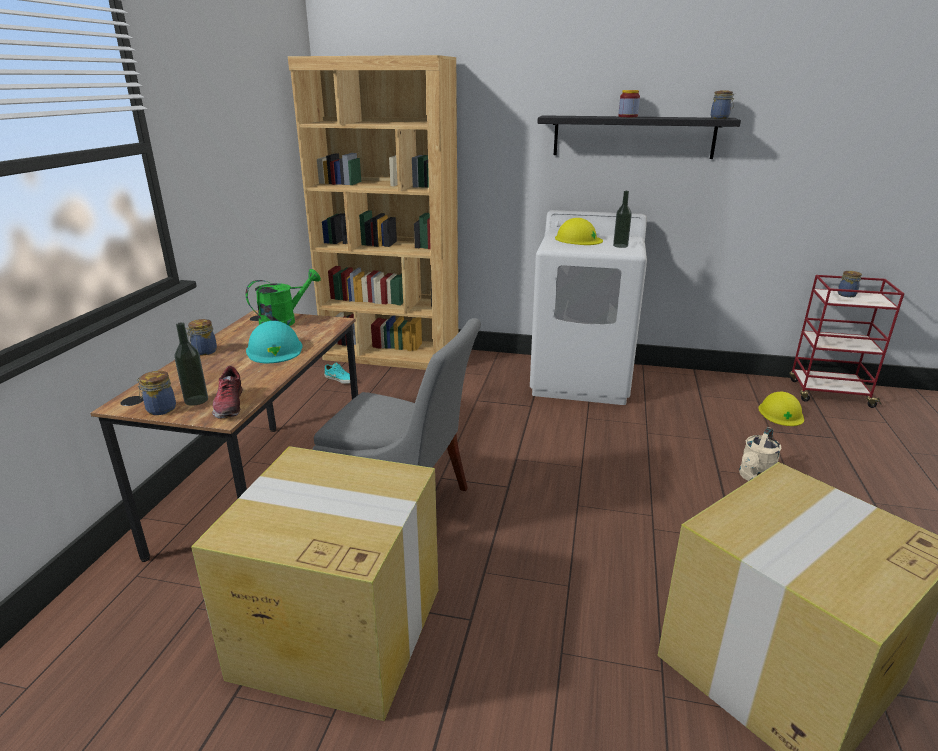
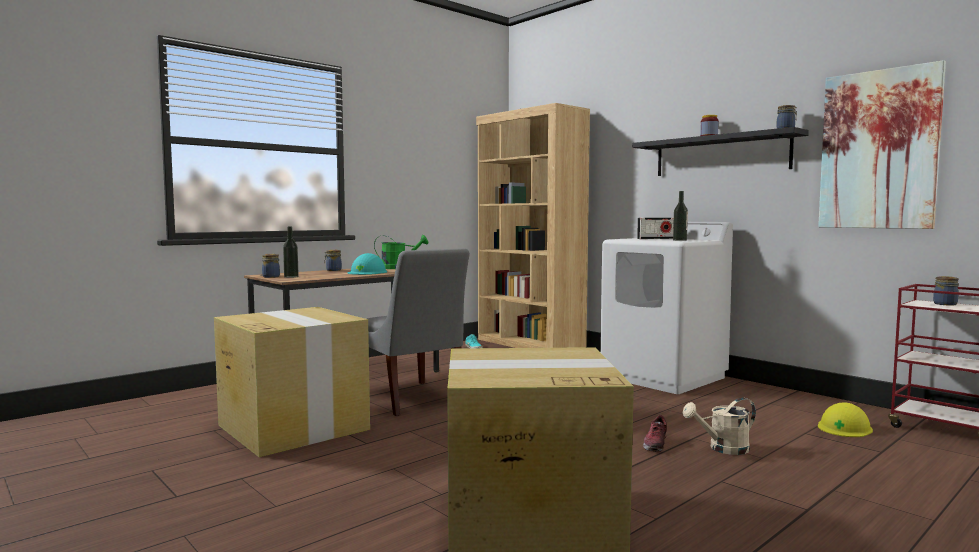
camera: 35 degrees right, 20 degrees down
shoe [212,366,243,419] -> shoe moved to [643,415,667,452]
yellow hard hat [555,218,603,245] -> radio [637,218,674,239]
none -> picture [818,60,946,229]

